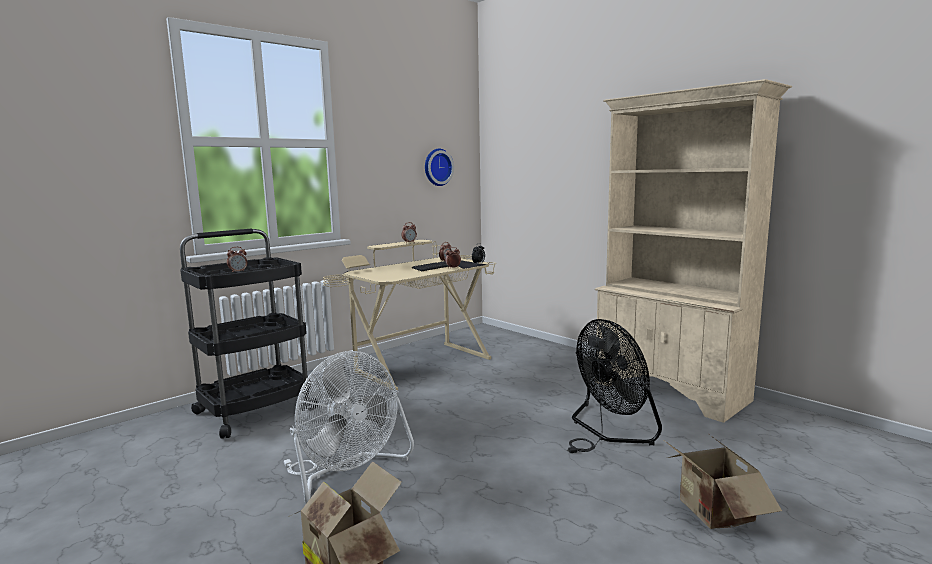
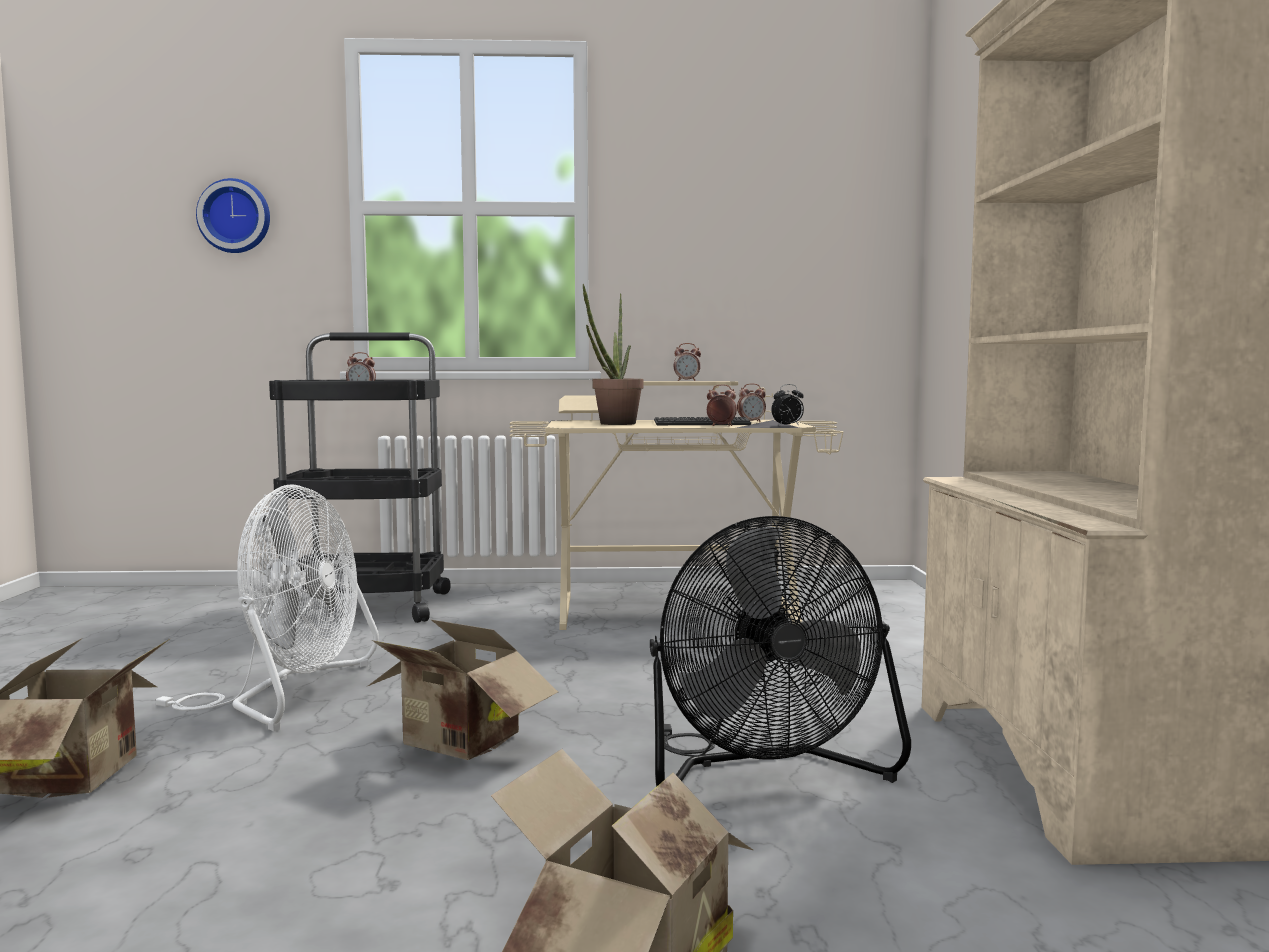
camera: 40 degrees right, 5 degrees down
white fan [284,351,414,505] -> white fan turned 75 degrees counterclockwise [155,485,379,732]
wall clock [425,149,454,186] -> wall clock moved to [196,178,270,253]
black fan [567,319,662,453] -> black fan turned 60 degrees clockwise [650,516,911,787]
none -> cardboard box [368,620,558,760]
none -> potted plant [583,284,644,425]

